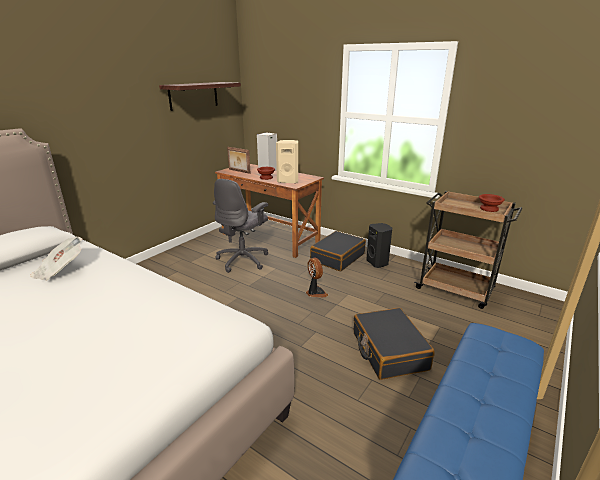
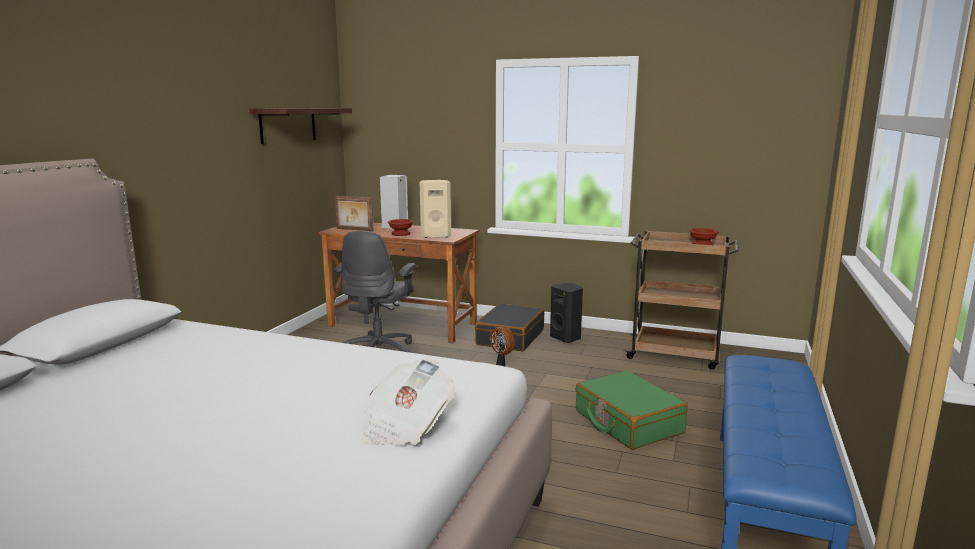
camera: 15 degrees left, 10 degrees down
newspaper [30,237,83,281] -> newspaper moved to [362,359,455,446]
black suitcase [354,308,435,380] -> green suitcase [575,370,688,450]

